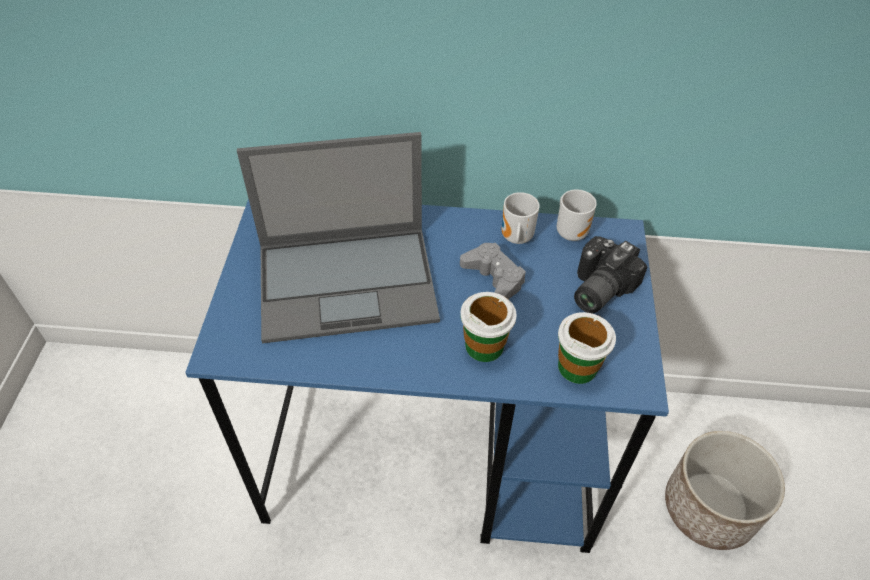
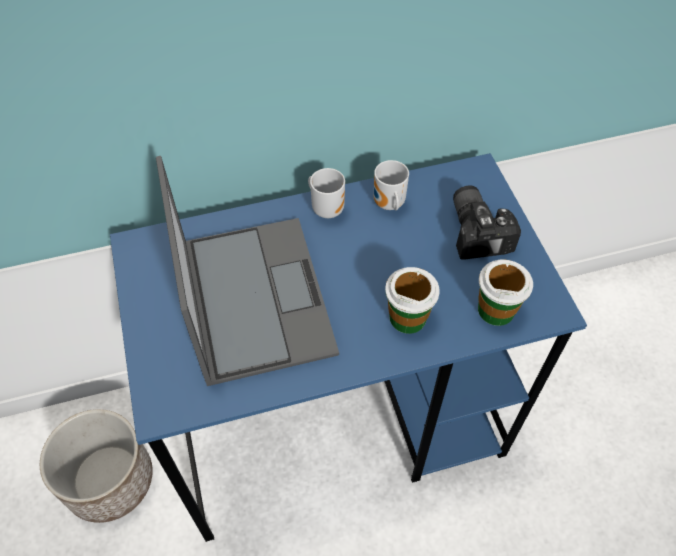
camera: 20 degrees left, 5 degrees up
laptop [237,132,440,343] -> laptop turned 75 degrees counterclockwise [156,156,339,386]
grey game controller [460,243,526,299] -> none
mug [557,189,597,241] -> mug moved to [308,168,345,218]
camera [574,236,647,314] -> camera turned 150 degrees clockwise [453,186,521,260]
planter [665,431,785,550] -> planter moved to [40,409,153,523]

